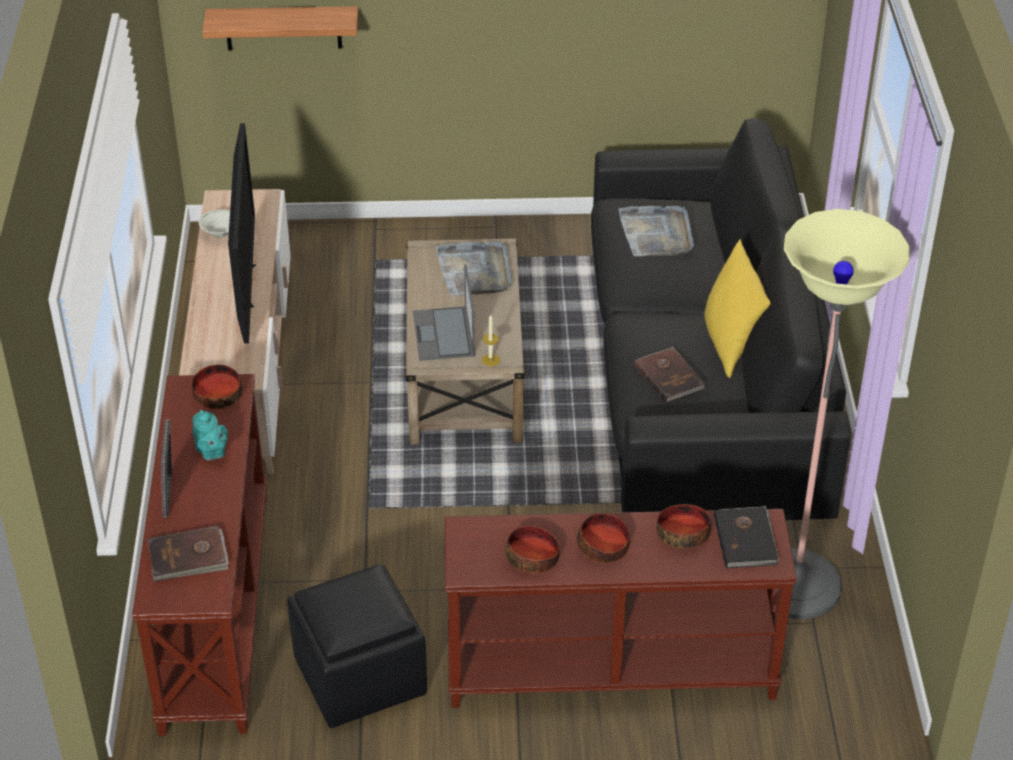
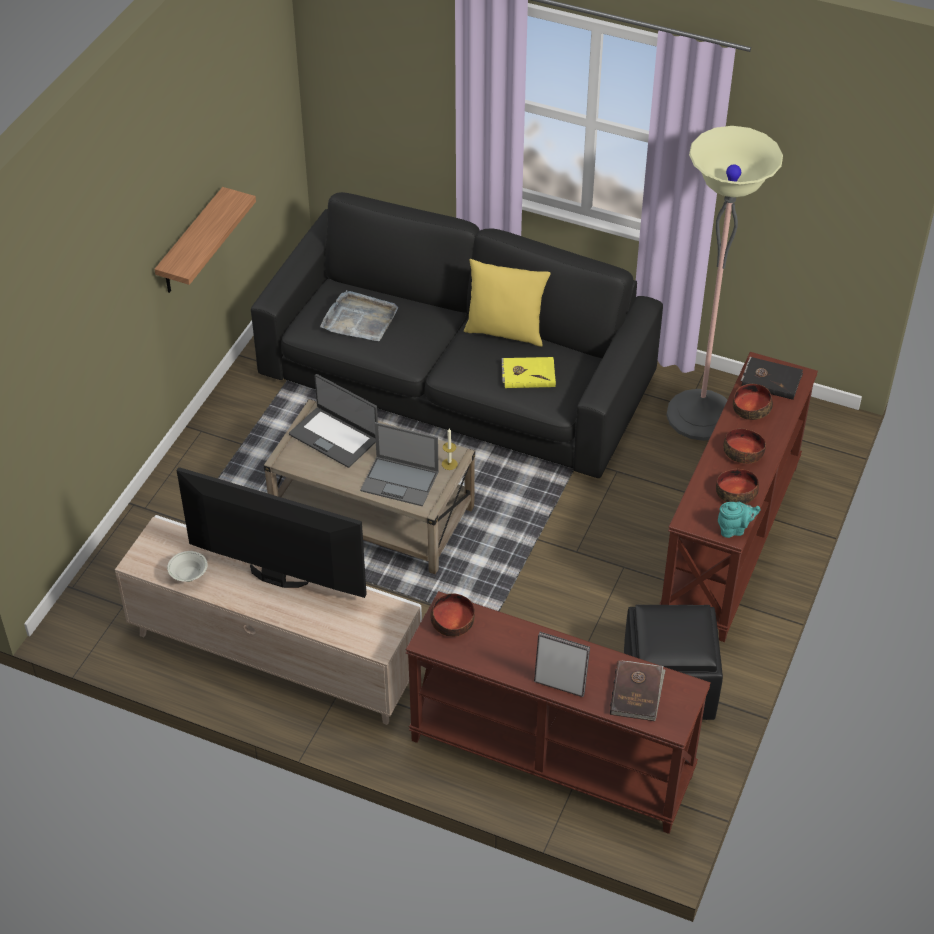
camera: 65 degrees left, 5 degrees up
turquoise teapot [192,410,228,461] -> turquoise teapot moved to [718,502,761,538]
shelf [202,6,358,51] -> shelf moved to [154,187,256,293]
grey tray [436,241,512,296] -> laptop [289,374,378,468]
brown book [634,347,705,403] -> yellow book [502,357,556,388]

